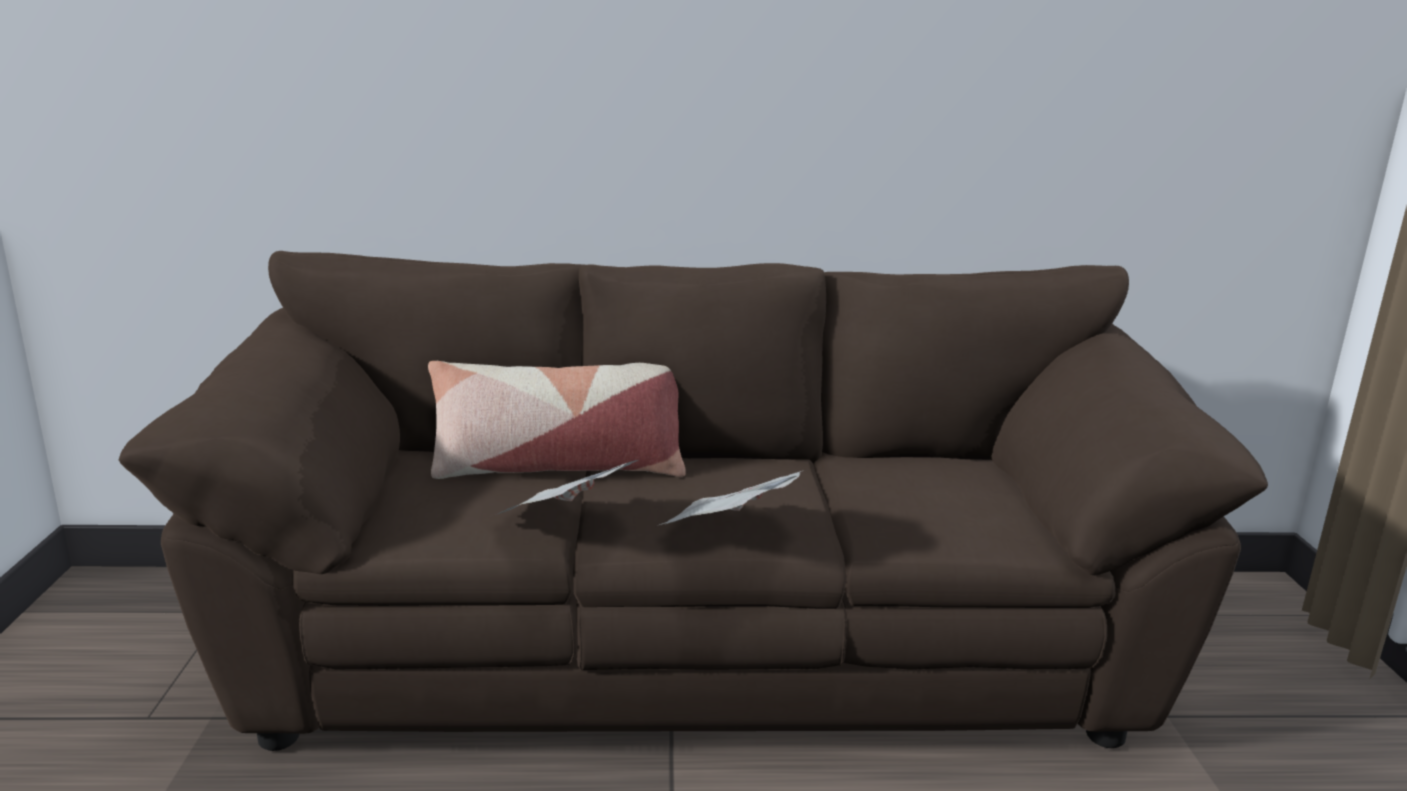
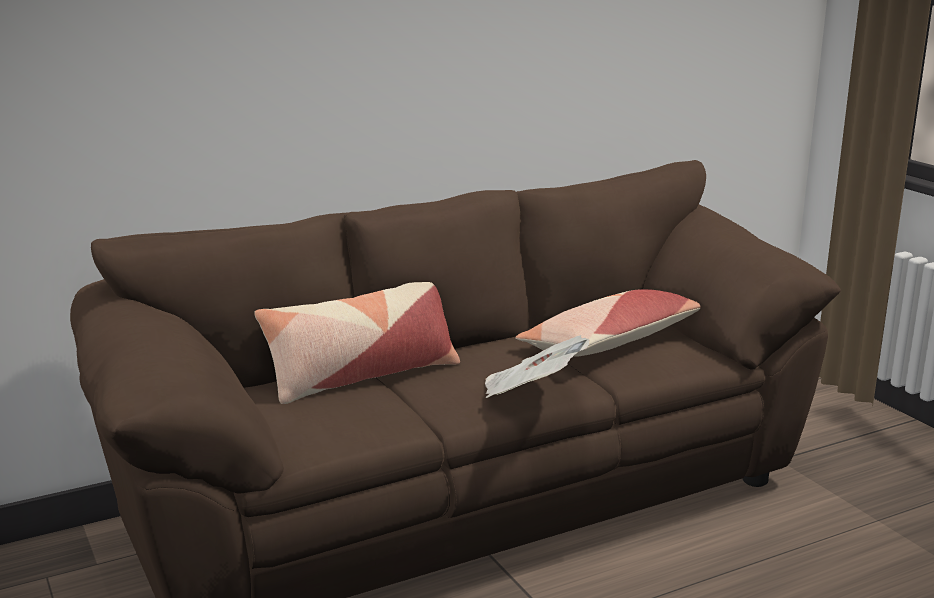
camera: 25 degrees left, 0 degrees up
newspaper [492,460,638,516] -> none
none -> pillow [515,289,701,357]

